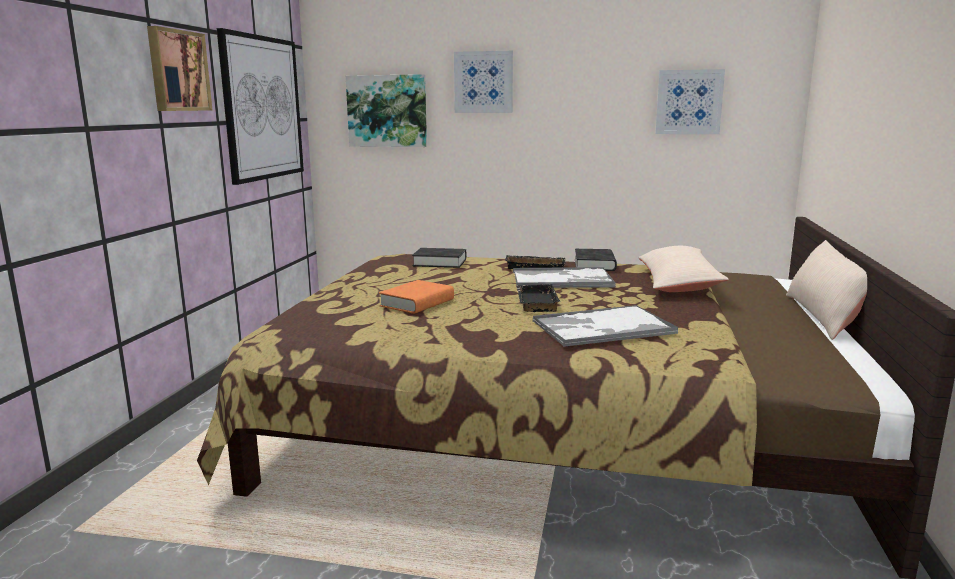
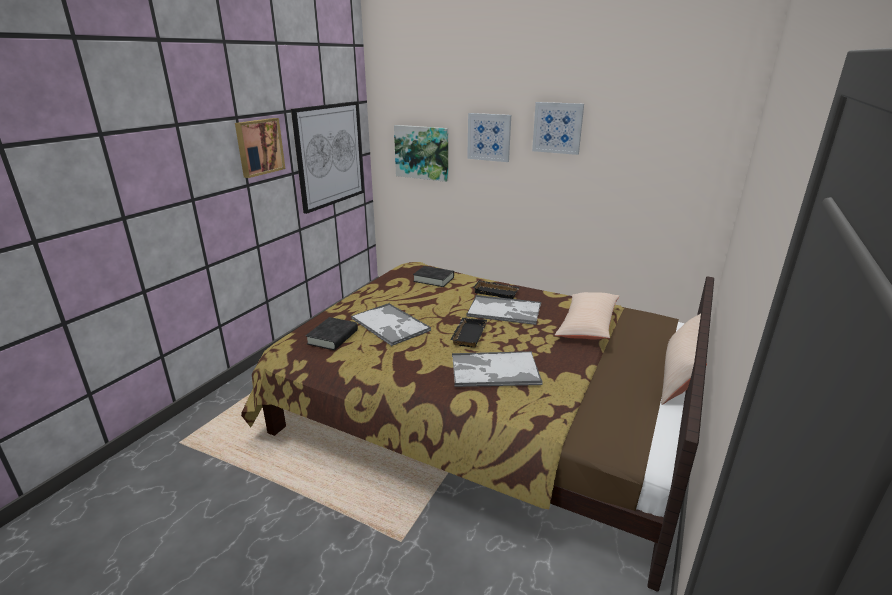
camera: 15 degrees right, 10 degrees up
orange book [379,280,454,314] -> tray [351,303,431,346]
black book [575,249,617,271] -> black book moved to [306,317,358,350]
picture [655,69,725,134] -> picture moved to [532,102,584,155]

